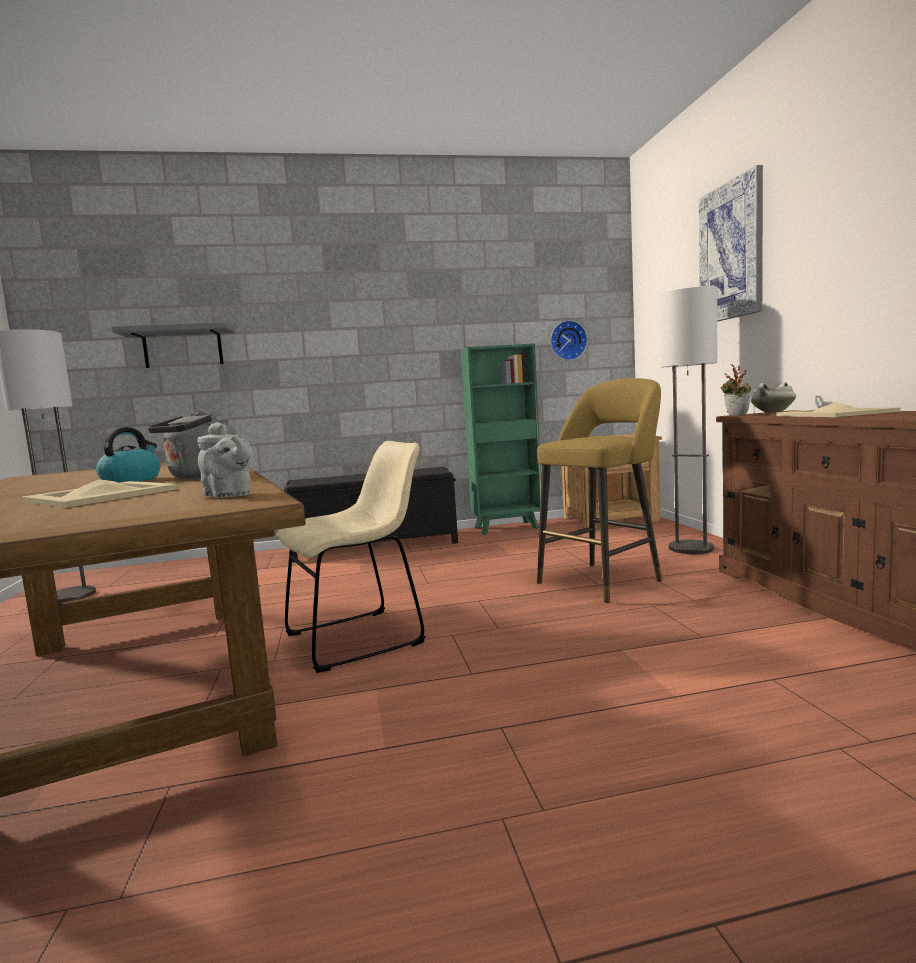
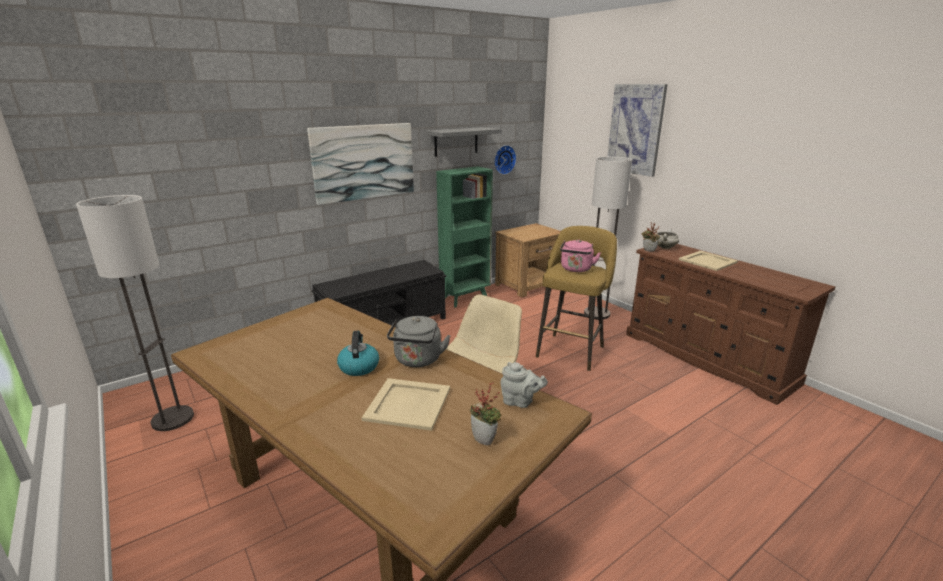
camera: 25 degrees left, 15 degrees up
grey shelf [112,322,234,368] -> grey shelf moved to [426,127,502,157]
none -> picture [307,123,414,205]
none -> potted plant [470,382,502,445]
none -> pink kettle [560,240,601,272]

